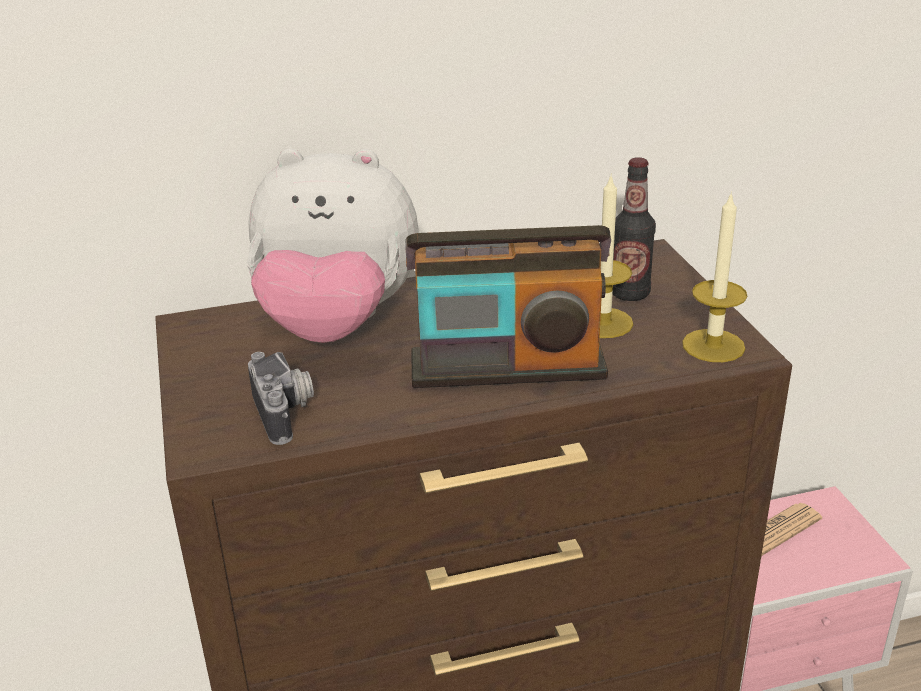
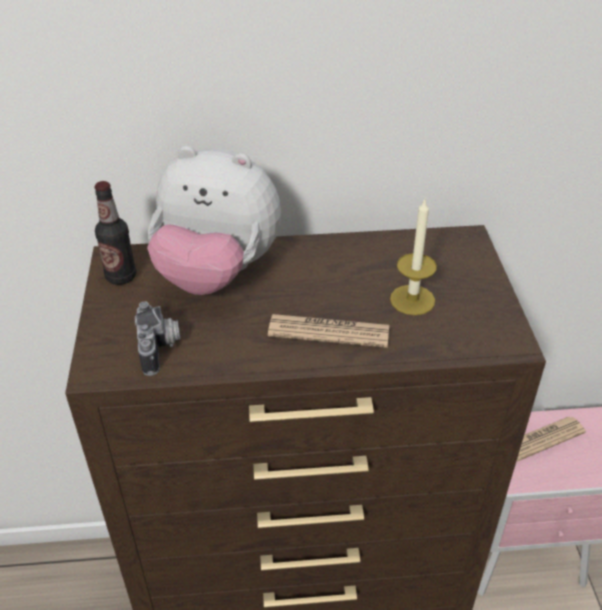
camera: 10 degrees right, 10 degrees up
radio [405,225,611,388] -> newspaper [268,314,389,348]
bottle [613,157,656,301] -> bottle moved to [95,181,136,285]
candle [682,192,747,362] -> none

